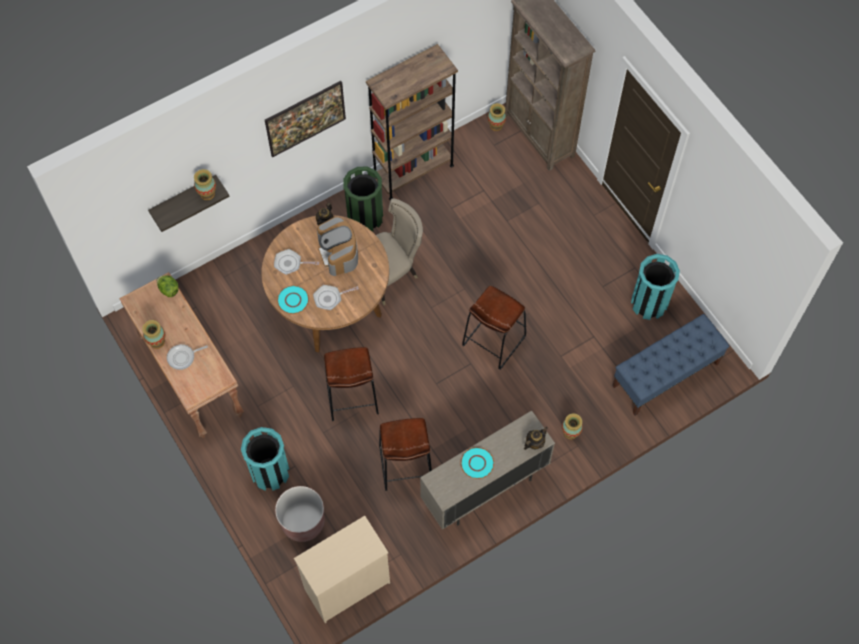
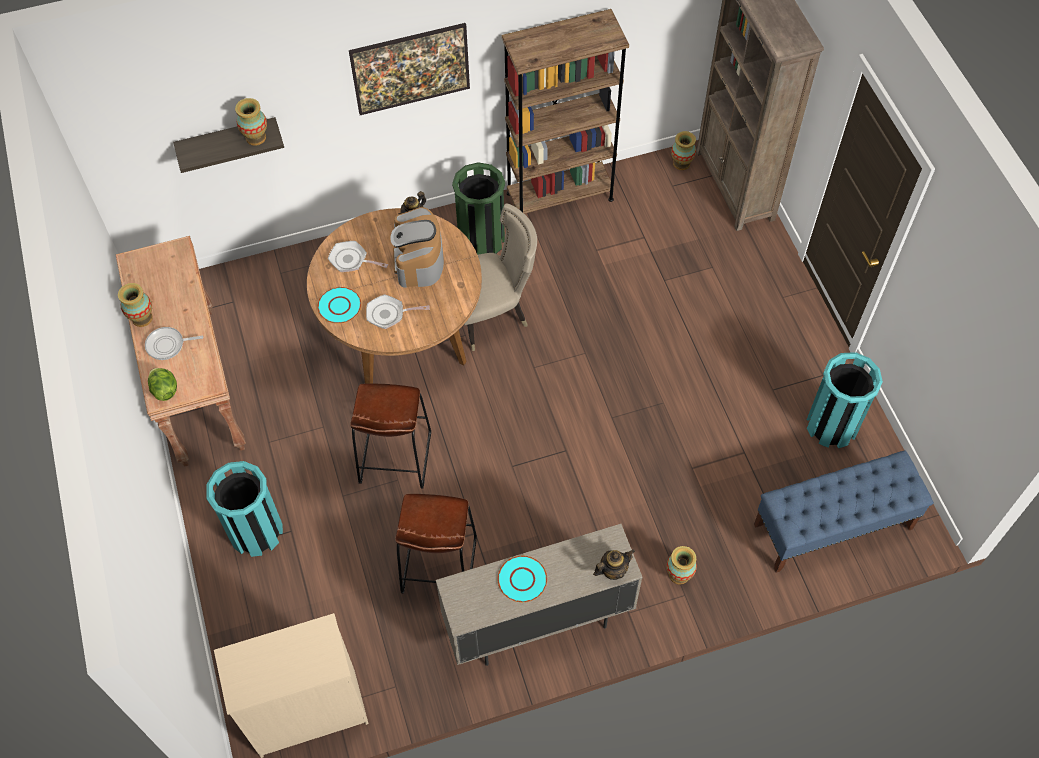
camera: 15 degrees right, 5 degrees down
lettuce [157,275,179,297] -> lettuce moved to [148,368,177,401]
brown planter [275,486,325,542] -> none
brown stool [462,286,526,370] -> none

